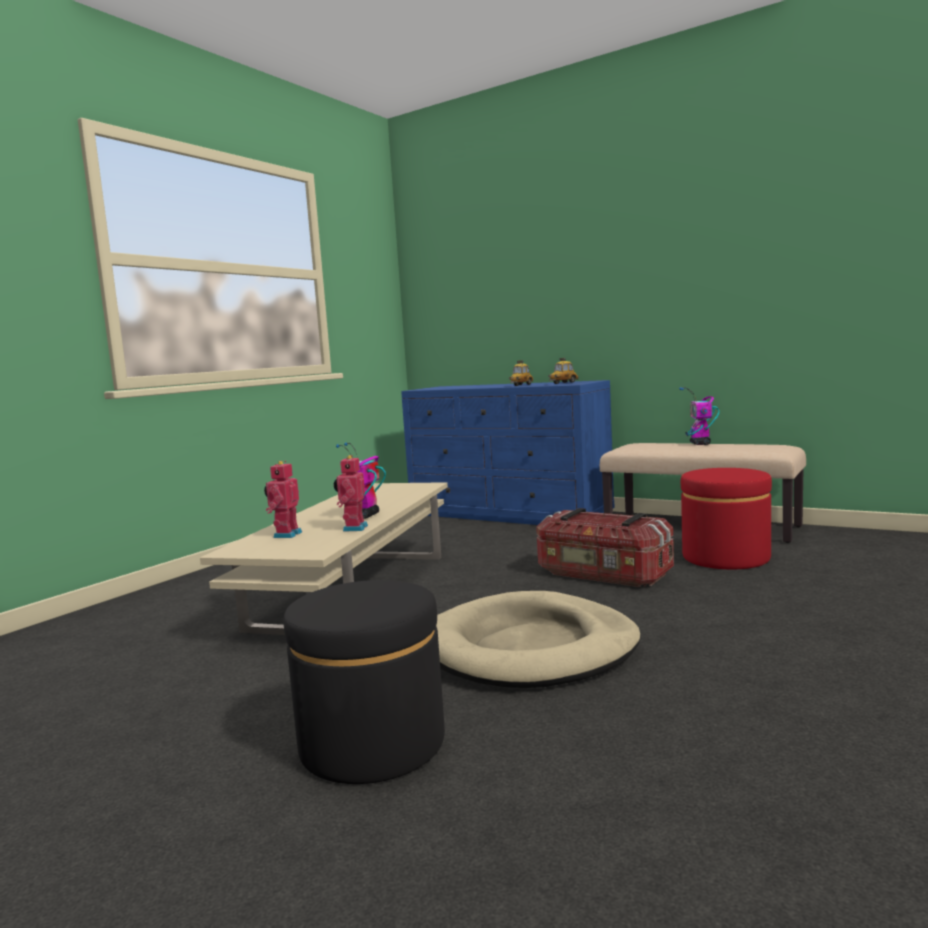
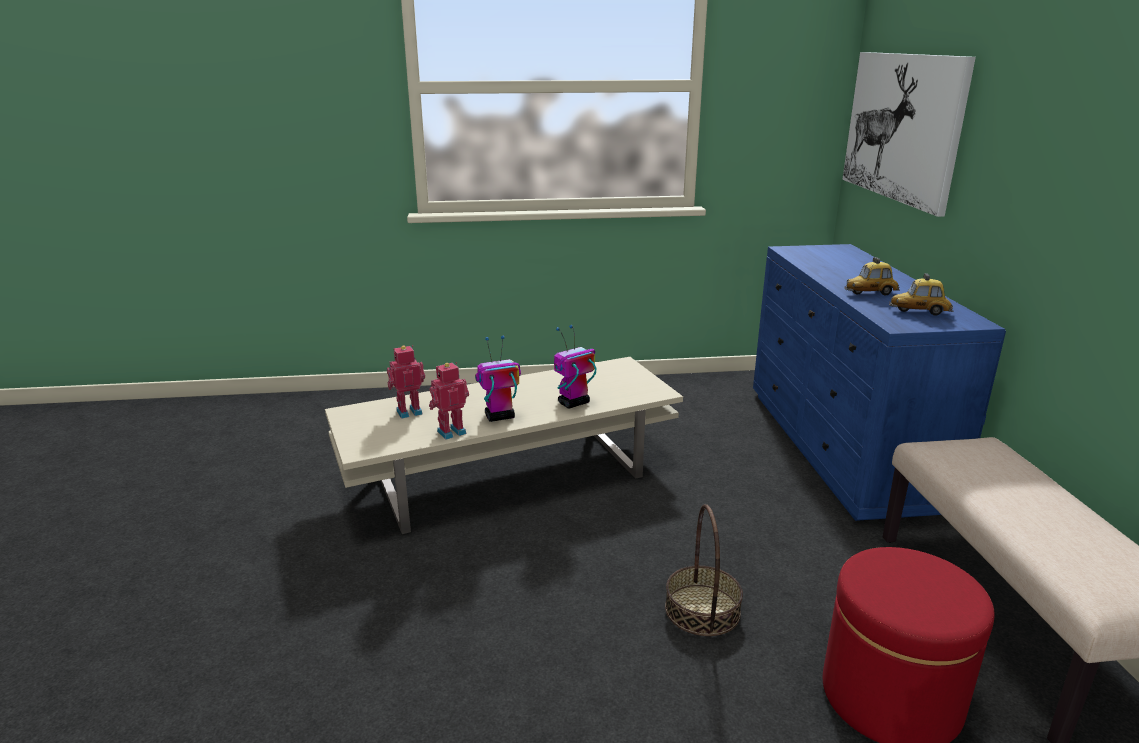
camera: 50 degrees right, 15 degrees up
black ottoman [284,580,445,784] -> none
beige dog bed [436,591,641,688] -> none
storage box [536,508,674,587] -> basket [665,504,743,636]
toy robot [679,387,720,445] -> toy robot moved to [554,325,596,408]
none -> picture [842,52,976,217]

